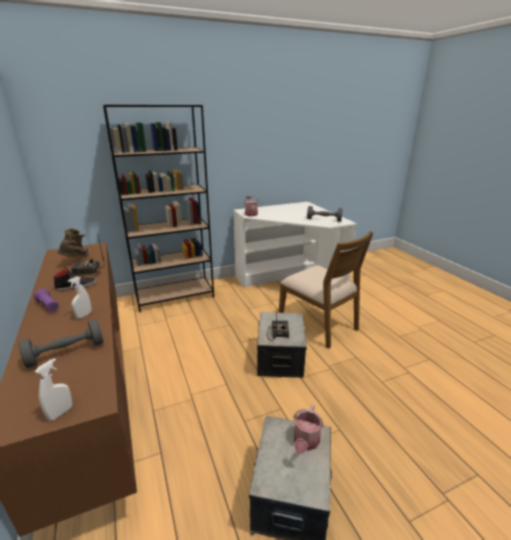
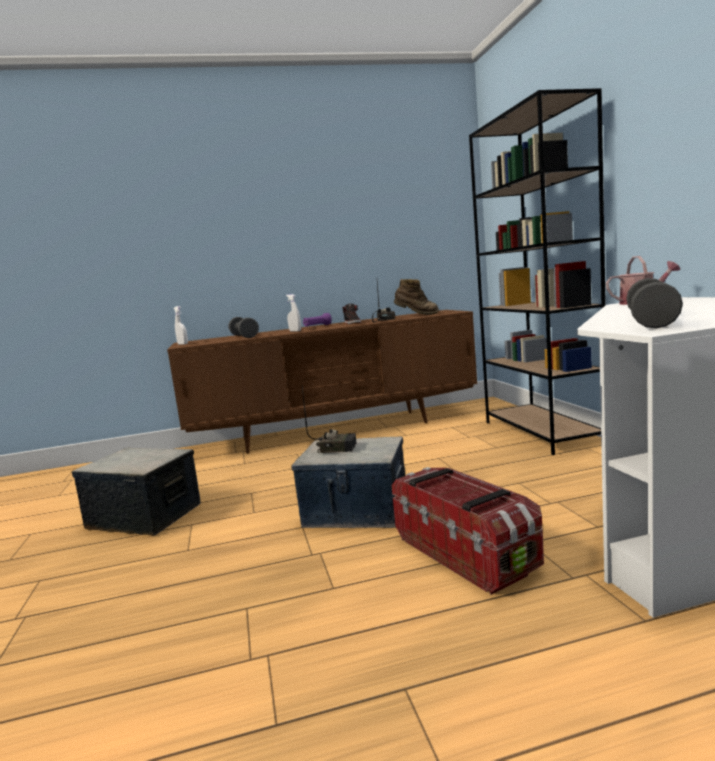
camera: 100 degrees right, 15 degrees down
brown chair [279,231,373,349] -> storage box [392,467,544,595]
watering can [293,404,324,454] -> none

